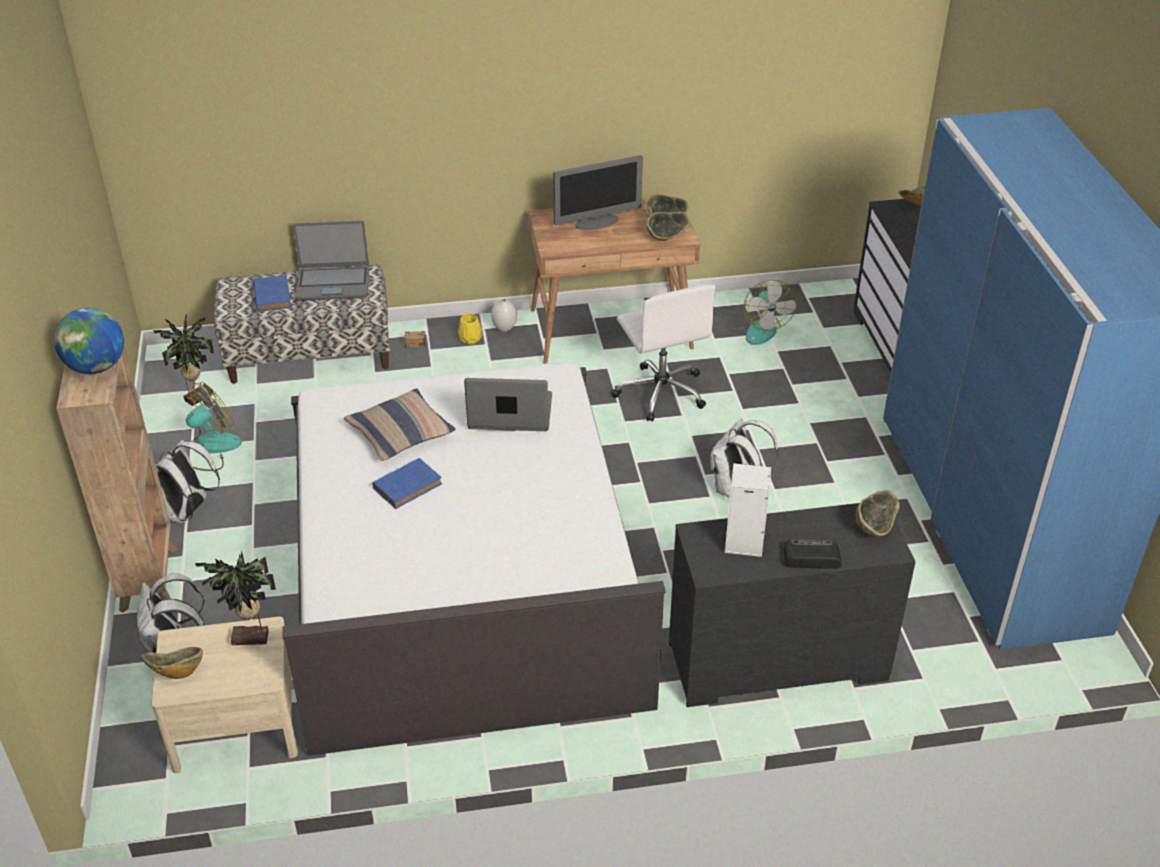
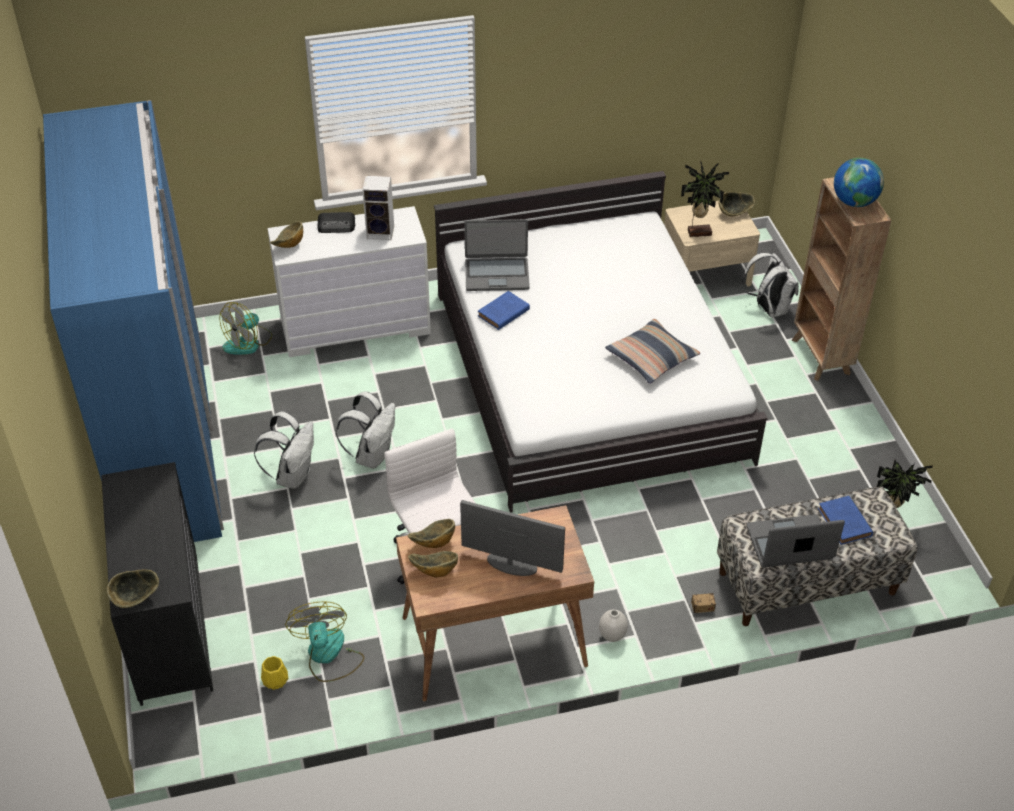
camera: 175 degrees right, 5 degrees up
white backpack [156,440,220,523] -> white backpack moved to [254,411,314,489]
fan [185,382,242,471] -> fan moved to [219,302,272,355]
blue book [372,458,442,509] -> blue book moved to [478,291,530,330]
yellow vase [458,314,482,345] -> yellow vase moved to [261,656,288,690]
laptop [464,378,552,431] -> laptop moved to [464,219,530,291]
monitor [553,155,643,230] -> monitor turned 45 degrees clockwise [460,500,565,576]
black dresser [669,503,915,707] -> white dresser [268,206,431,357]

